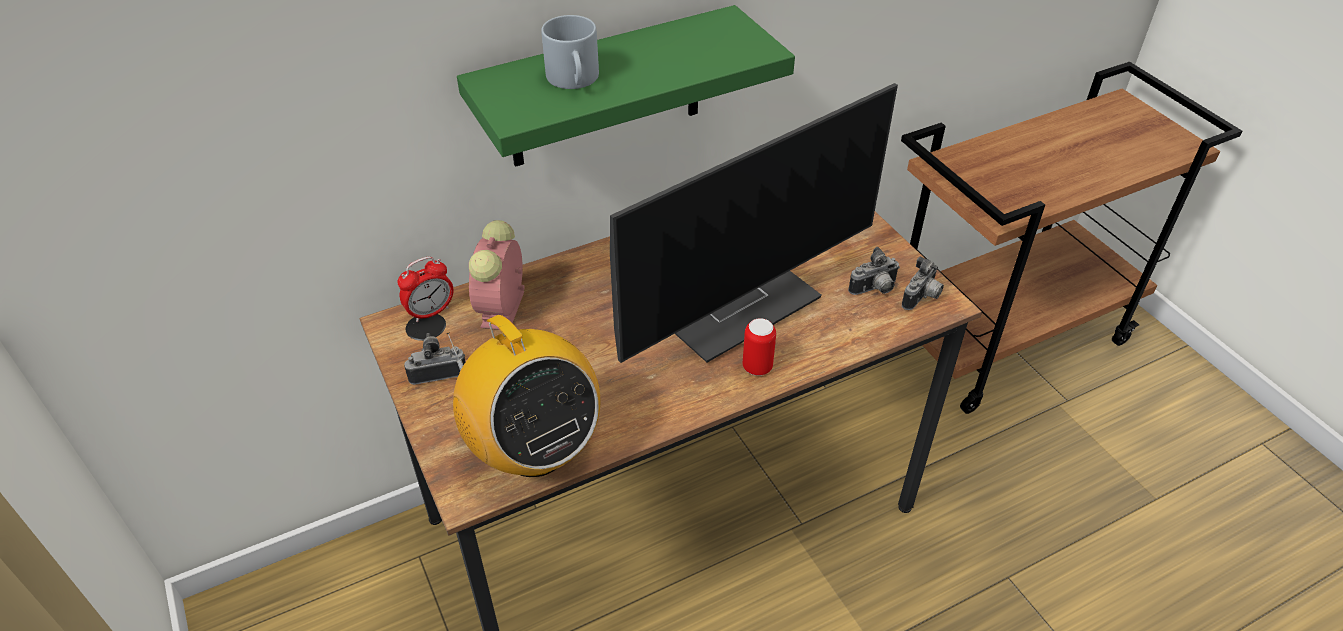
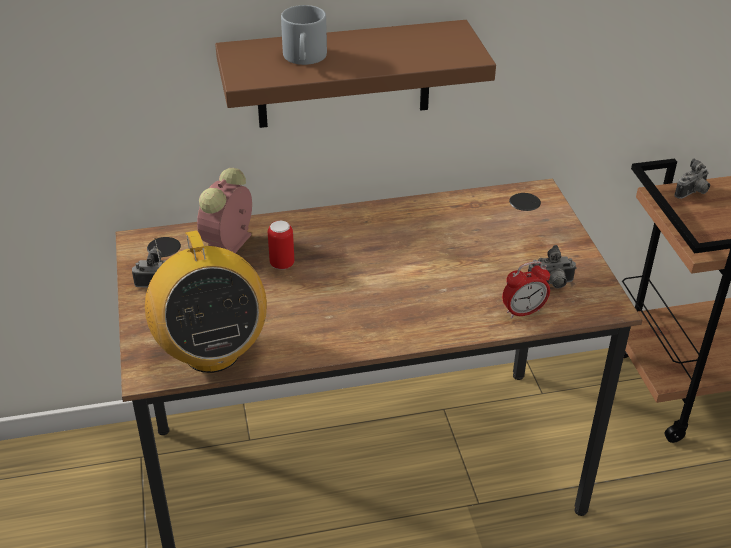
camera: 15 degrees right, 5 degrees down
alarm clock [398,257,454,322] -> alarm clock moved to [502,261,550,319]
green shelf [457,5,795,167] -> brown shelf [215,20,496,128]
monitor [610,83,898,363] -> none
can [742,318,776,376] -> can moved to [268,221,294,270]
camera [902,256,944,310] -> camera moved to [674,158,710,199]

